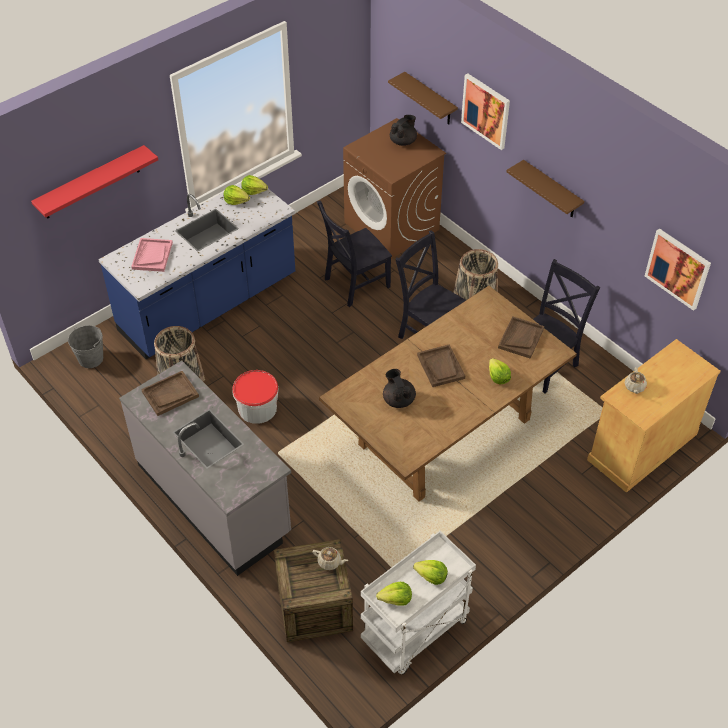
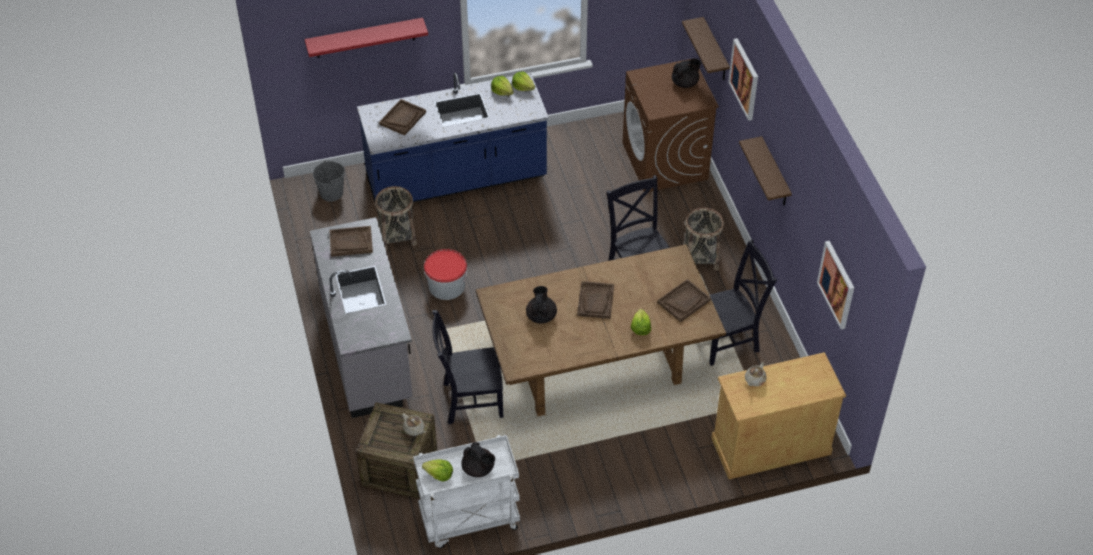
camera: 25 degrees right, 0 degrees up
pink tray [131,238,173,272] -> brown tray [379,99,426,136]
black chair [317,201,392,307] -> black chair moved to [432,310,503,424]
lettuce [413,560,448,585] -> black teapot [461,442,495,477]

